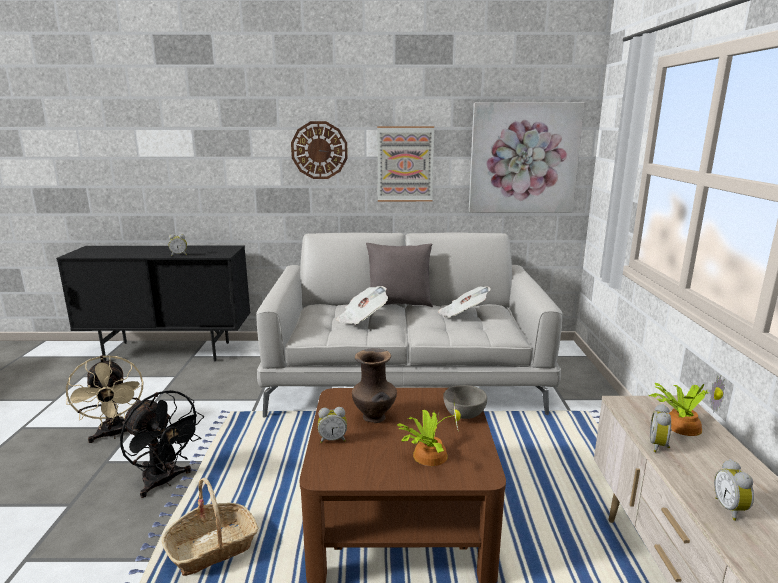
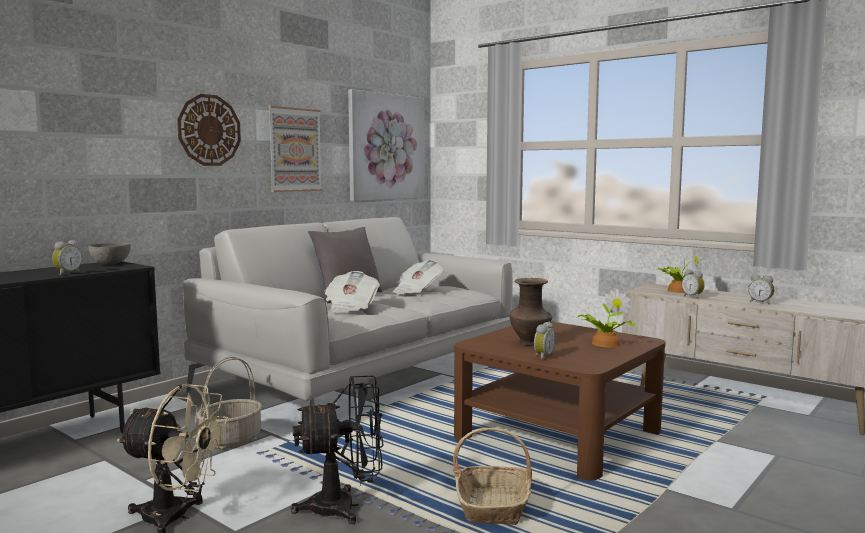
camera: 50 degrees left, 10 degrees down
grey bowl [443,385,487,419] -> grey bowl moved to [88,242,131,265]
none -> basket [197,357,262,449]

